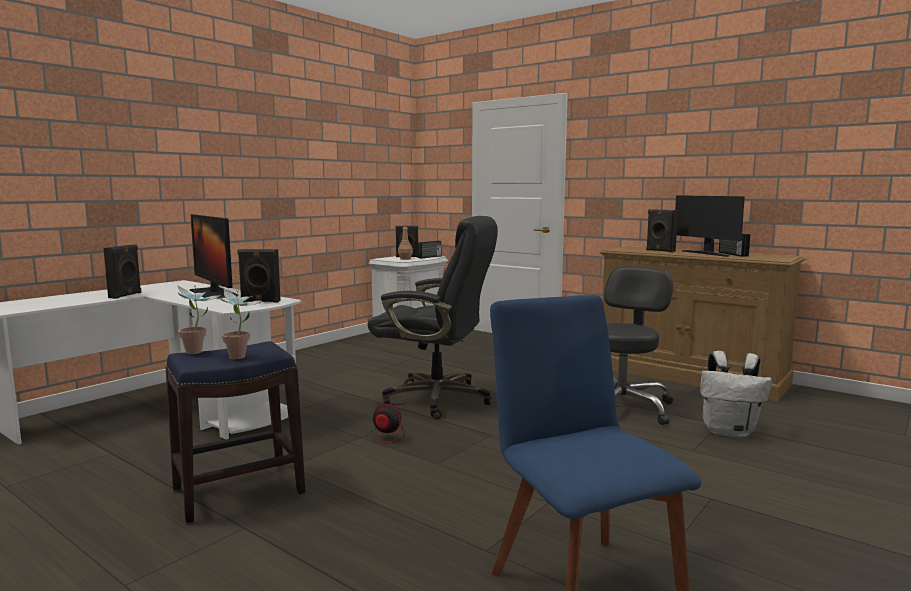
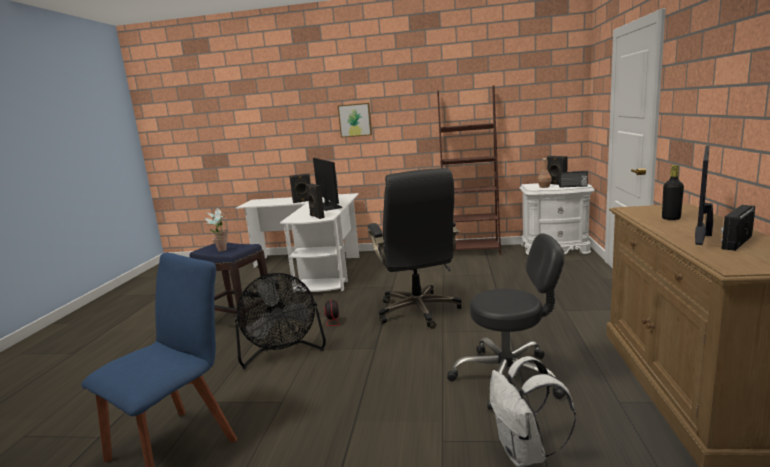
camera: 60 degrees right, 5 degrees up
monitor [190,214,238,299] -> monitor turned 135 degrees clockwise [313,158,342,211]
black speaker [646,209,678,252] -> black bottle [662,165,684,220]
none -> black fan [234,273,326,369]
none -> picture [338,103,372,138]
none -> brown bookcase [437,85,501,255]

